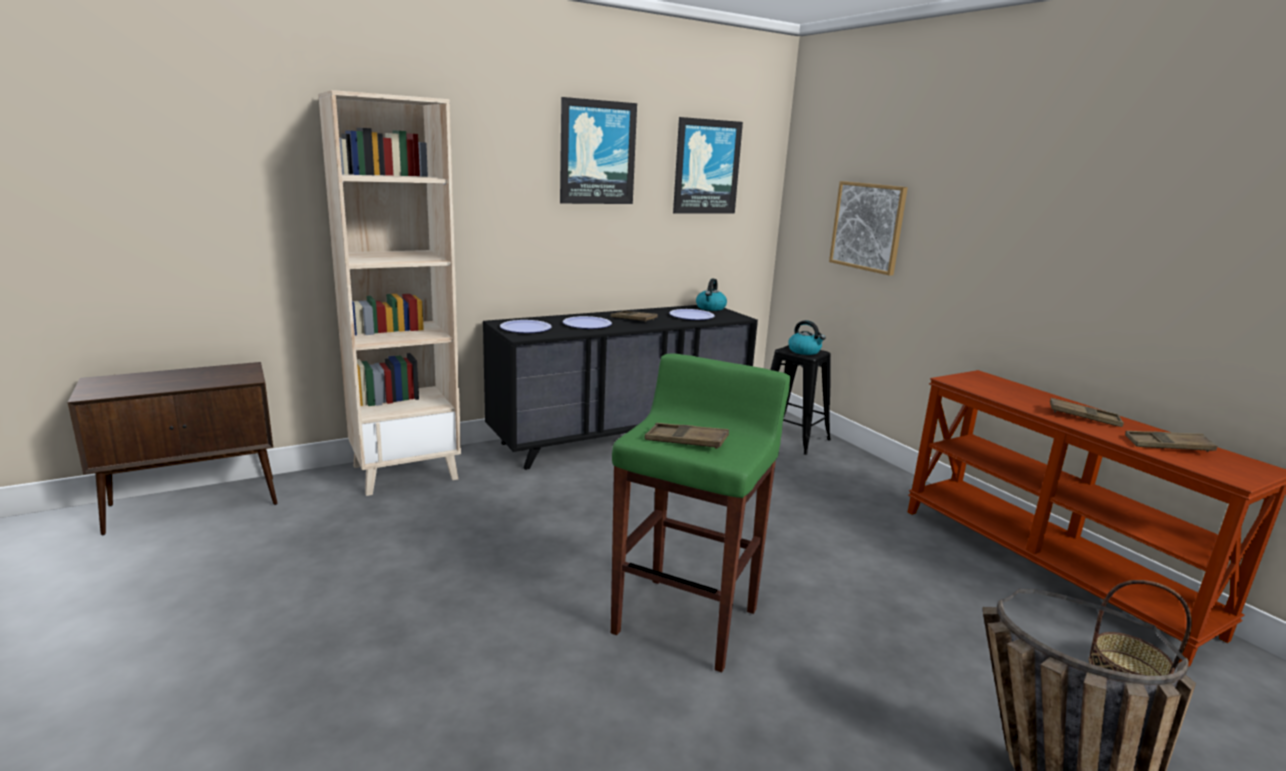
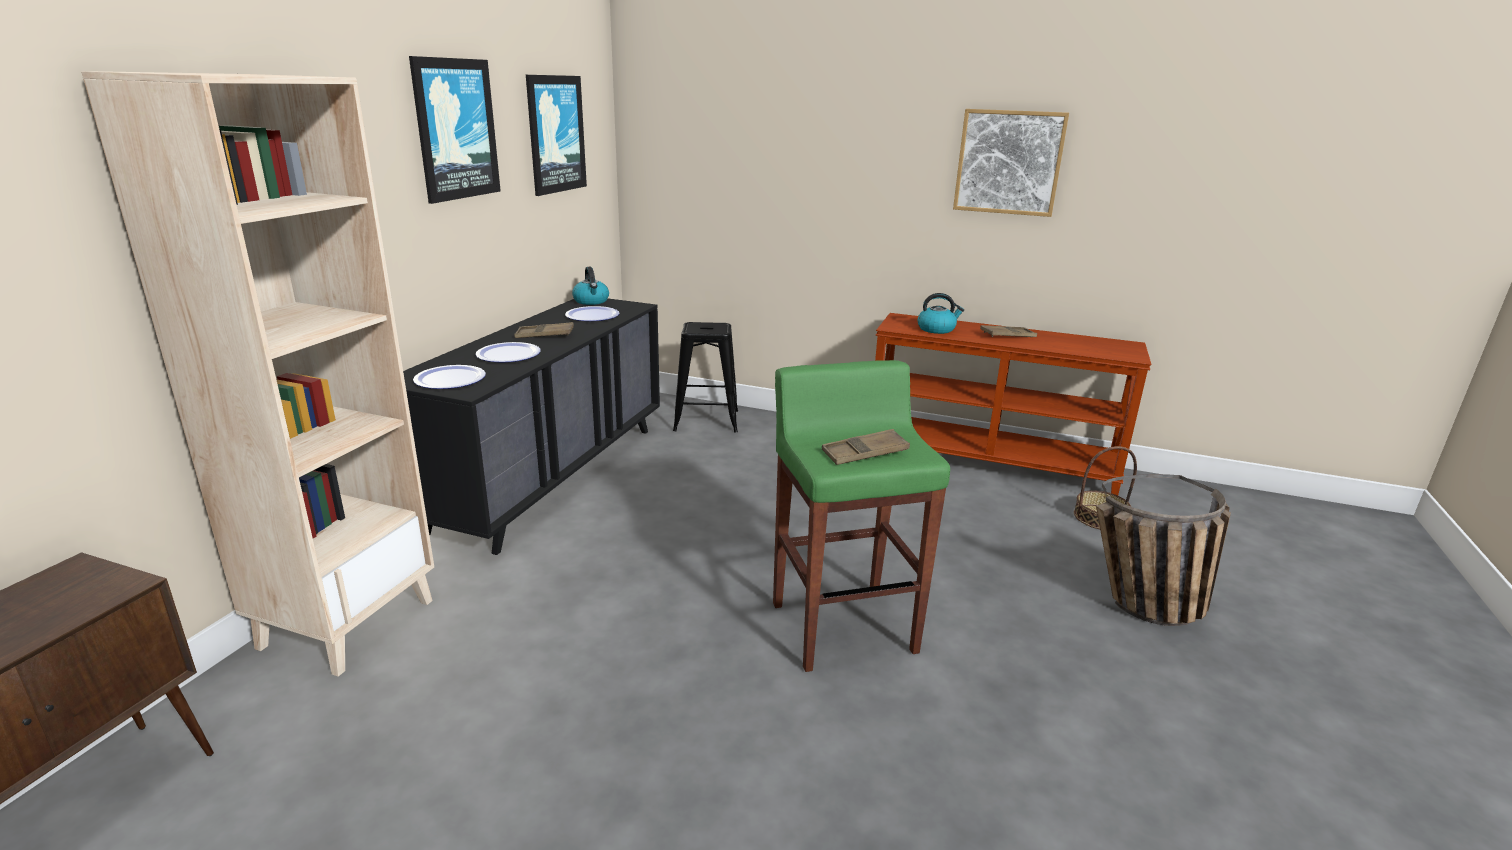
camera: 40 degrees left, 5 degrees up
kettle [788,320,826,355] -> kettle moved to [918,293,964,334]
picture [829,181,908,276] -> picture moved to [953,109,1069,217]
brown tray [1125,431,1217,452] -> none

